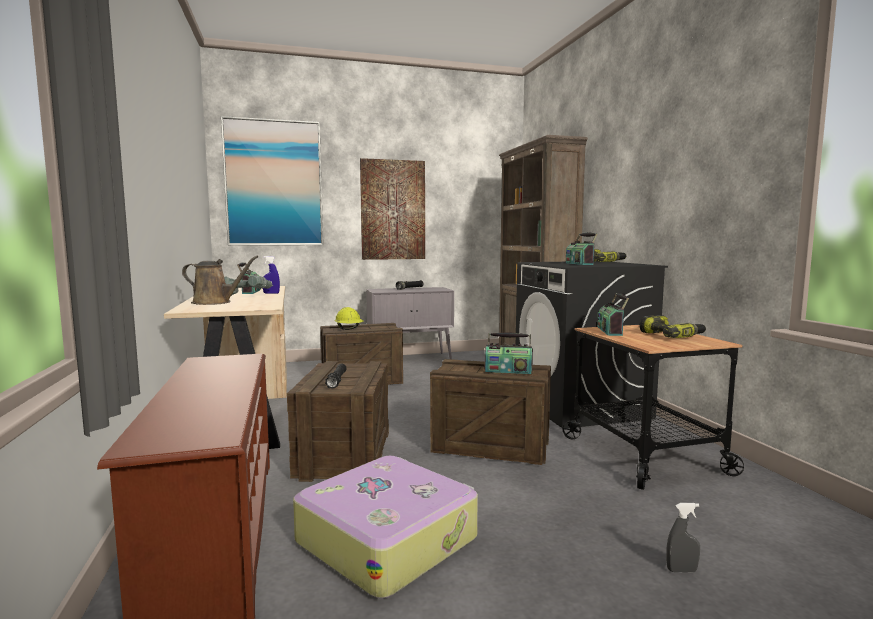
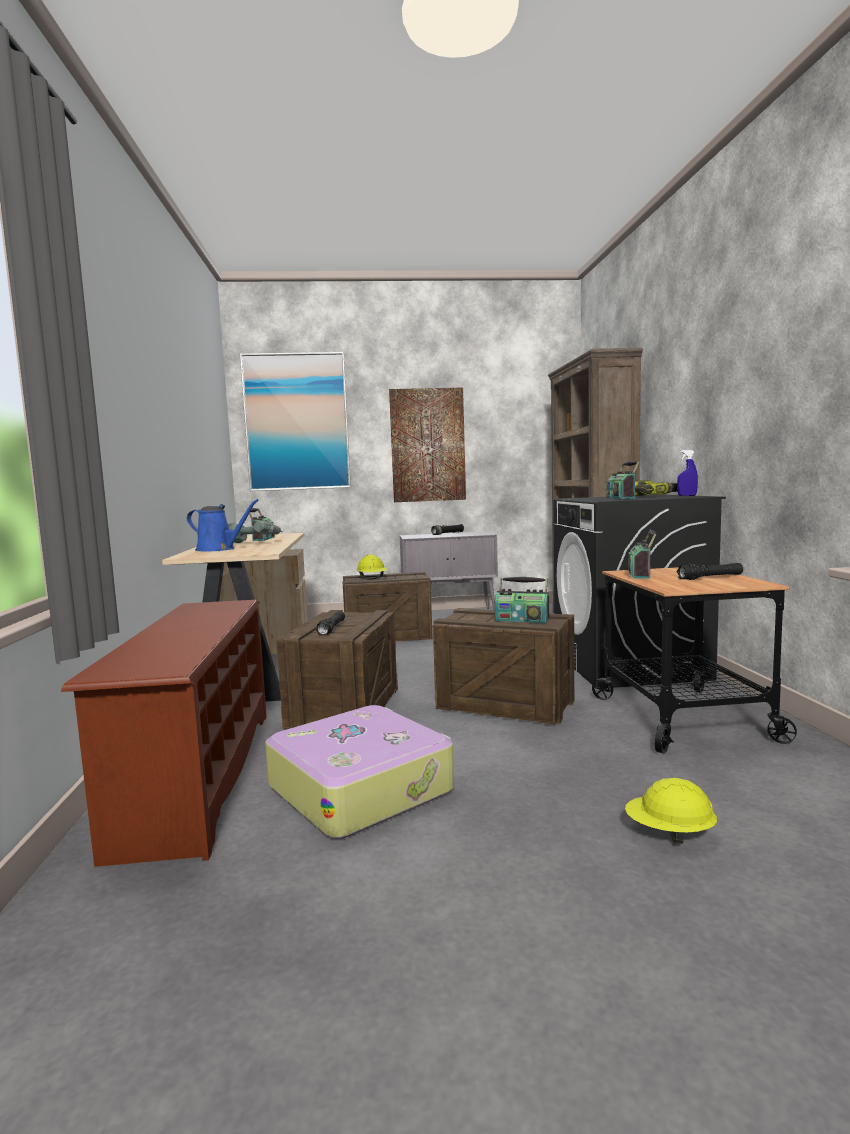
camera: 10 degrees right, 0 degrees up
brown watering can [182,256,258,305] -> blue watering can [187,499,259,552]
blue spray bottle [263,256,280,294] -> blue spray bottle moved to [677,450,698,496]
power drill [639,315,706,338] -> black flashlight [677,563,743,580]
grey spray bottle [666,503,700,573] -> yellow hard hat [625,778,717,844]

